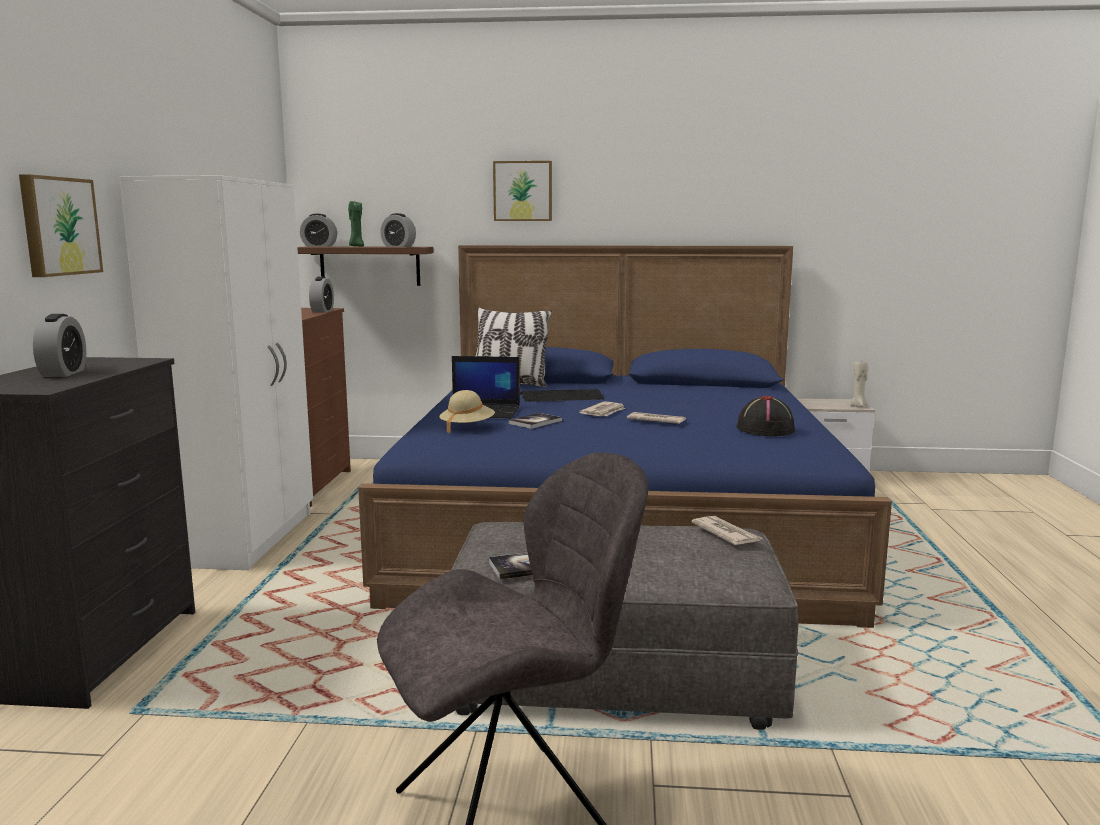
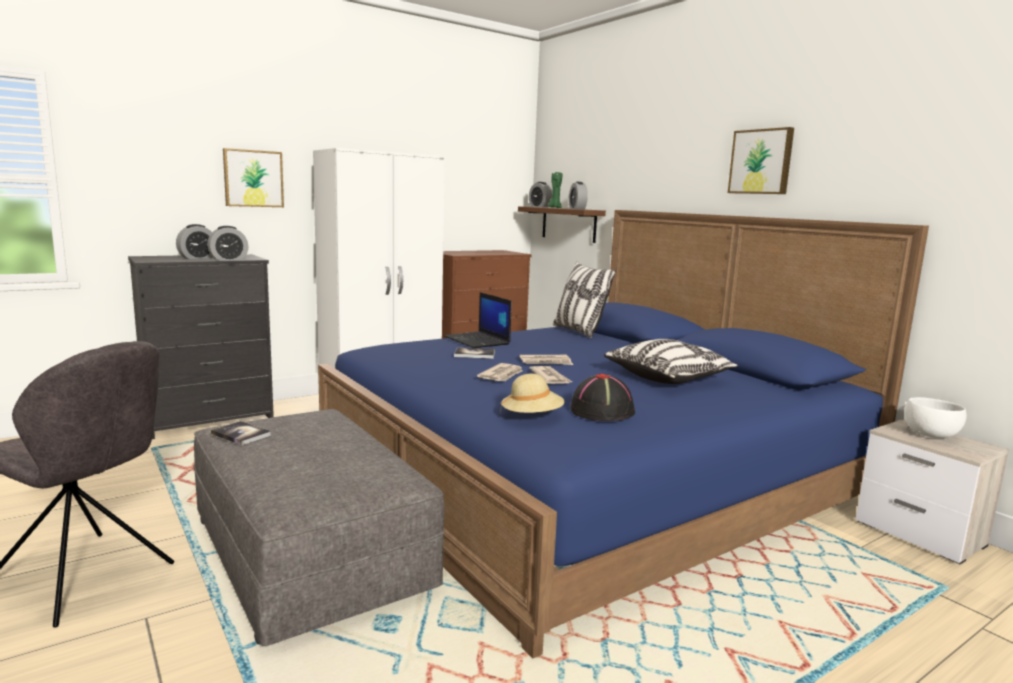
camera: 50 degrees right, 0 degrees up
alarm clock [309,277,334,313] -> alarm clock moved to [207,226,248,261]
beige hat [439,390,495,433] -> beige hat moved to [500,374,565,416]
picture [493,161,552,221] -> picture moved to [728,127,794,194]
keyboard [520,389,604,402] -> none
newspaper [691,516,762,545] -> newspaper moved to [477,363,523,381]
beige candle [850,361,869,407] -> none
none -> pillow [604,339,739,384]
none -> white bowl [904,397,967,438]

